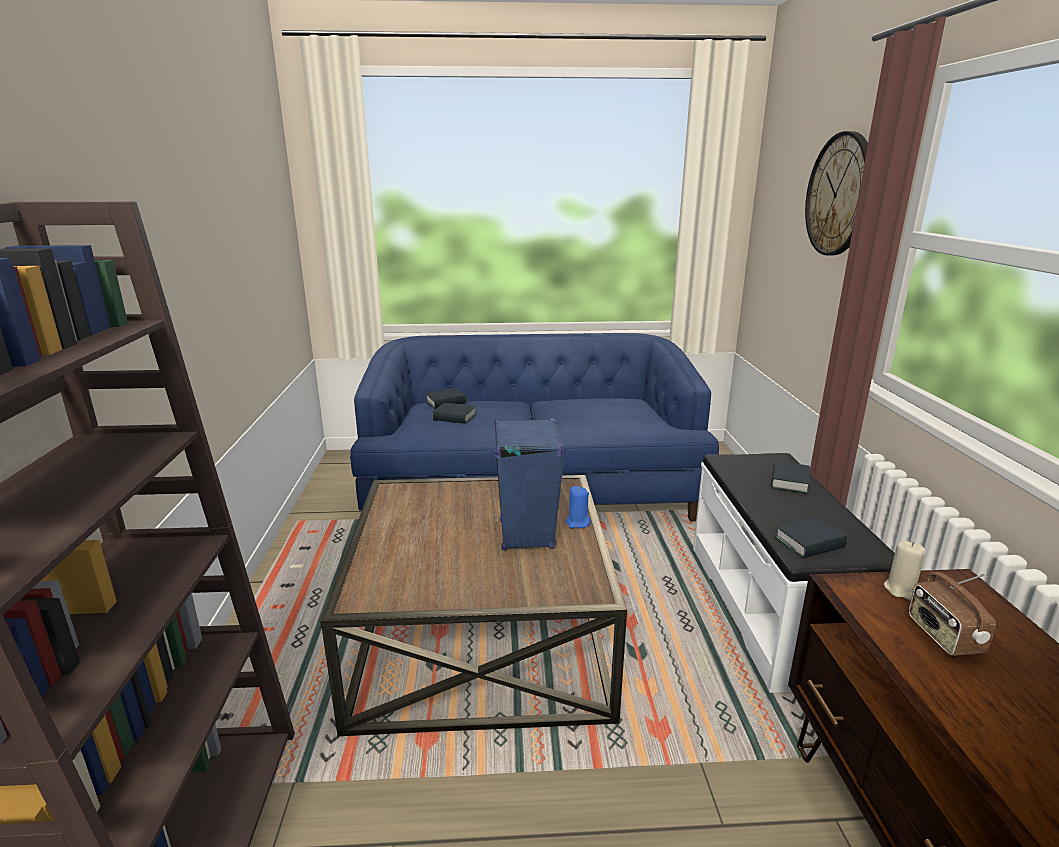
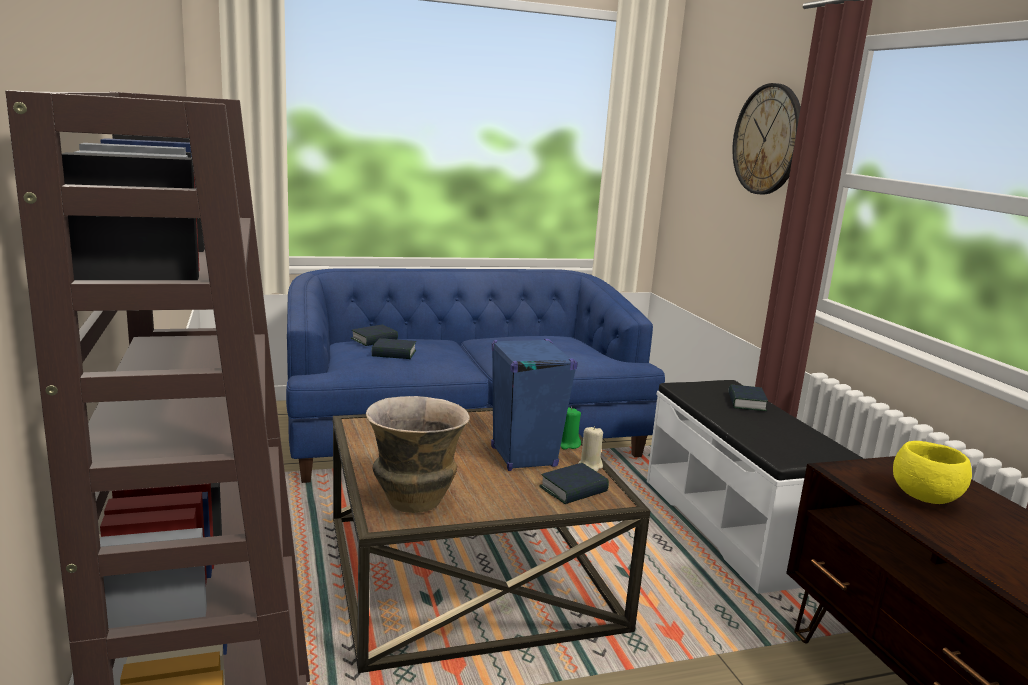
camera: 15 degrees left, 5 degrees down
blue candle [565,486,591,528] -> green candle [560,407,581,449]
book [774,517,847,559] -> book moved to [539,463,609,504]
beige candle [884,541,926,601] -> beige candle moved to [578,426,603,472]
radio [908,572,996,656] -> yellow bowl [893,441,972,504]
none -> vase [366,396,470,513]

